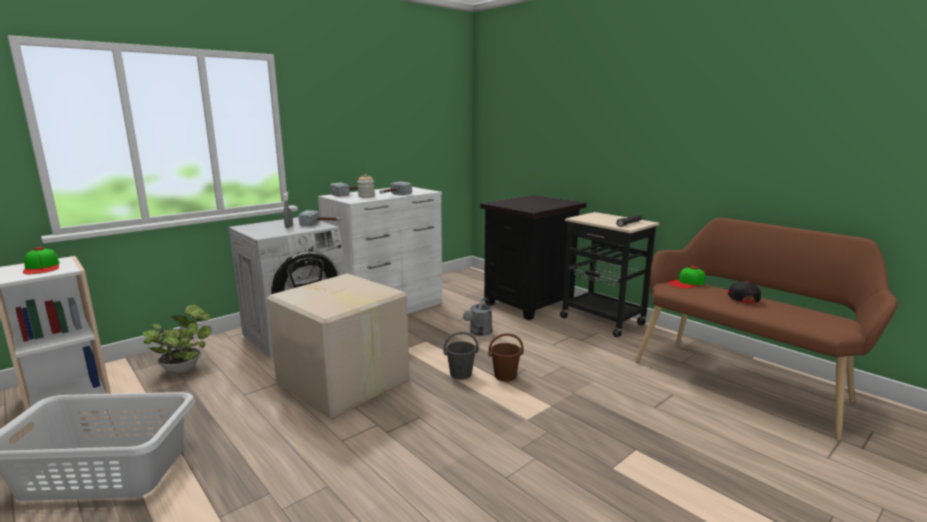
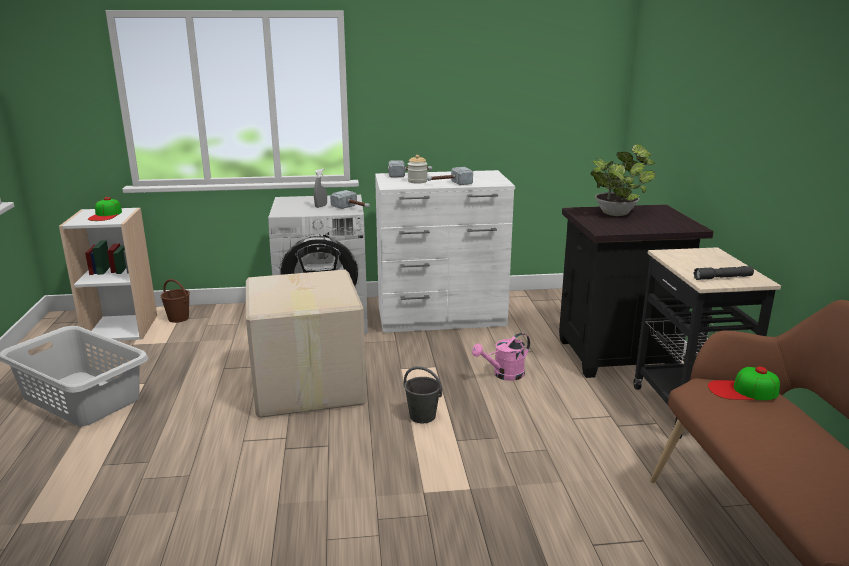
camera: 35 degrees right, 5 degrees up
potted plant [142,305,211,374] -> potted plant moved to [590,144,656,216]
grey watering can [463,298,492,336] -> pink watering can [472,333,530,381]
brown bucket [488,333,524,382] -> brown bucket moved to [161,279,190,323]
black cap [726,281,761,303] -> none

